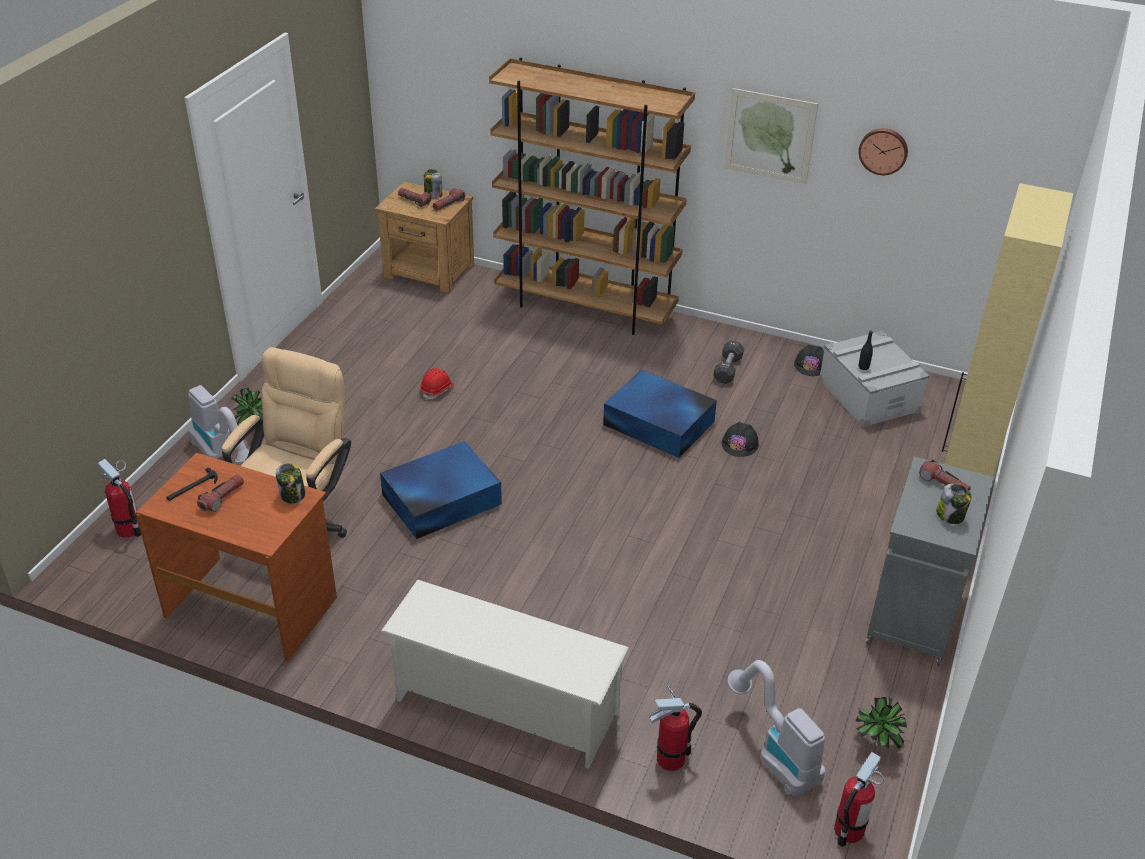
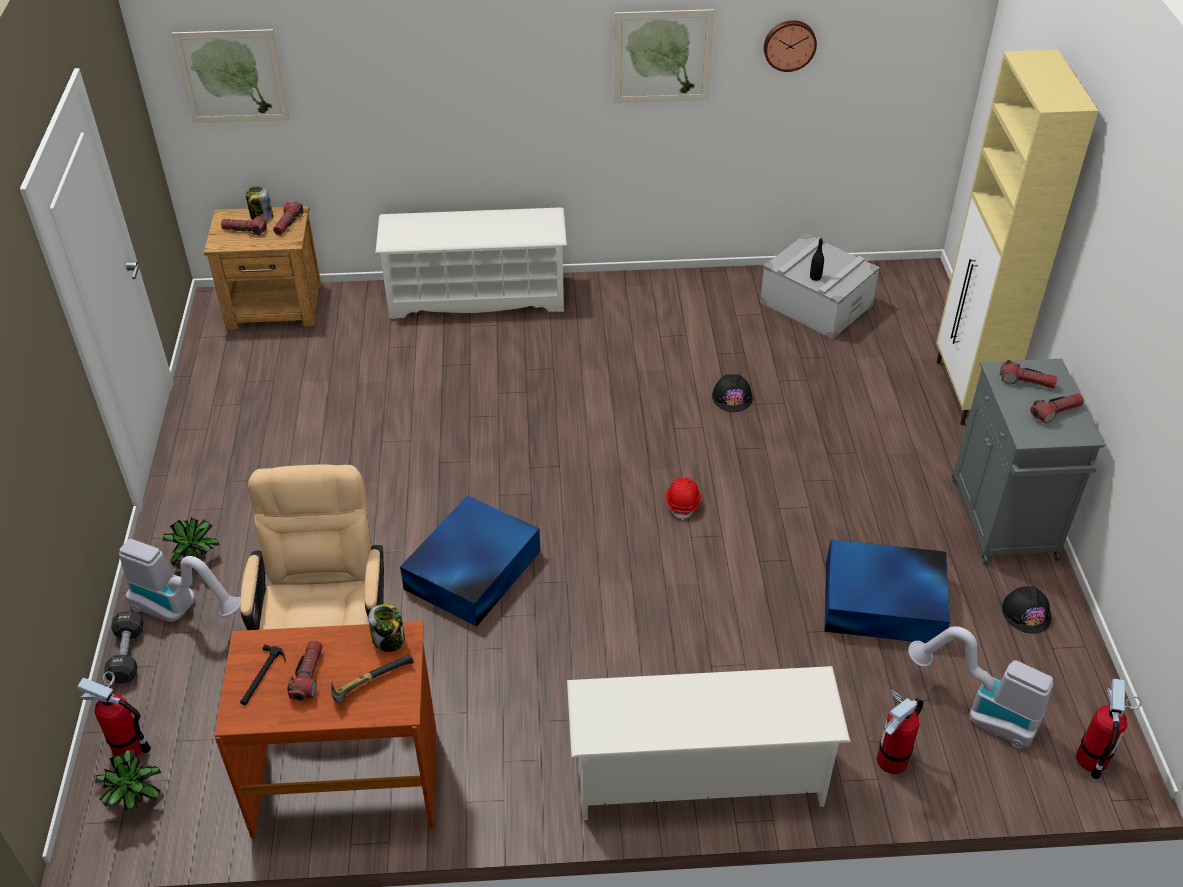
camera: 25 degrees left, 5 degrees up
red hard hat [420,368,454,400] -> red hard hat moved to [666,477,701,520]
brown bookcase [489,57,695,335] -> white shoe rack [376,207,567,319]
blue storage box [603,370,717,458] -> blue storage box moved to [824,539,950,643]
black dumbbell [713,341,744,384] -> black dumbbell moved to [104,611,144,684]
black hard hat [794,345,824,376] -> black hard hat moved to [1002,586,1051,634]
potted plant [855,697,907,749] -> potted plant moved to [95,749,161,812]
jar [936,484,971,524] -> flashlight [1030,393,1084,423]
none -> picture [171,29,290,123]
none -> hammer [331,655,414,704]

